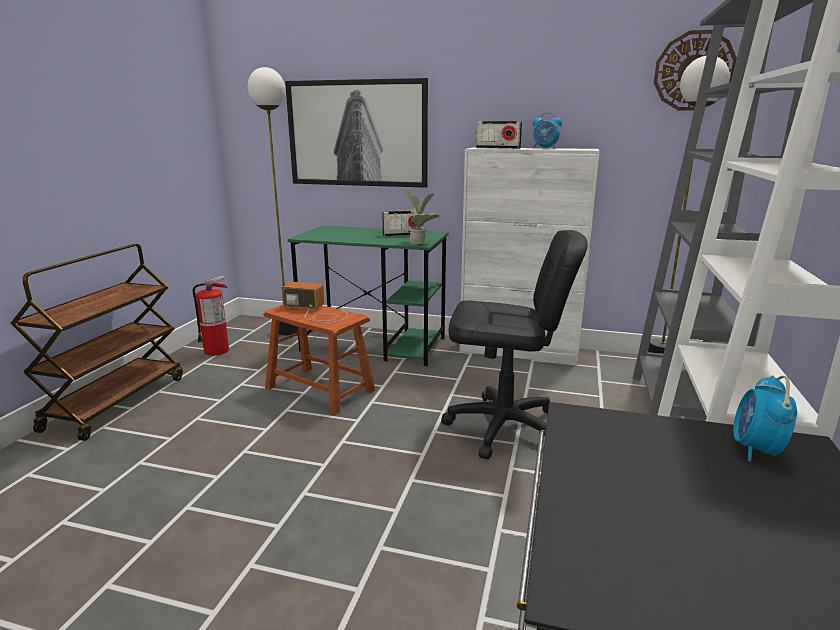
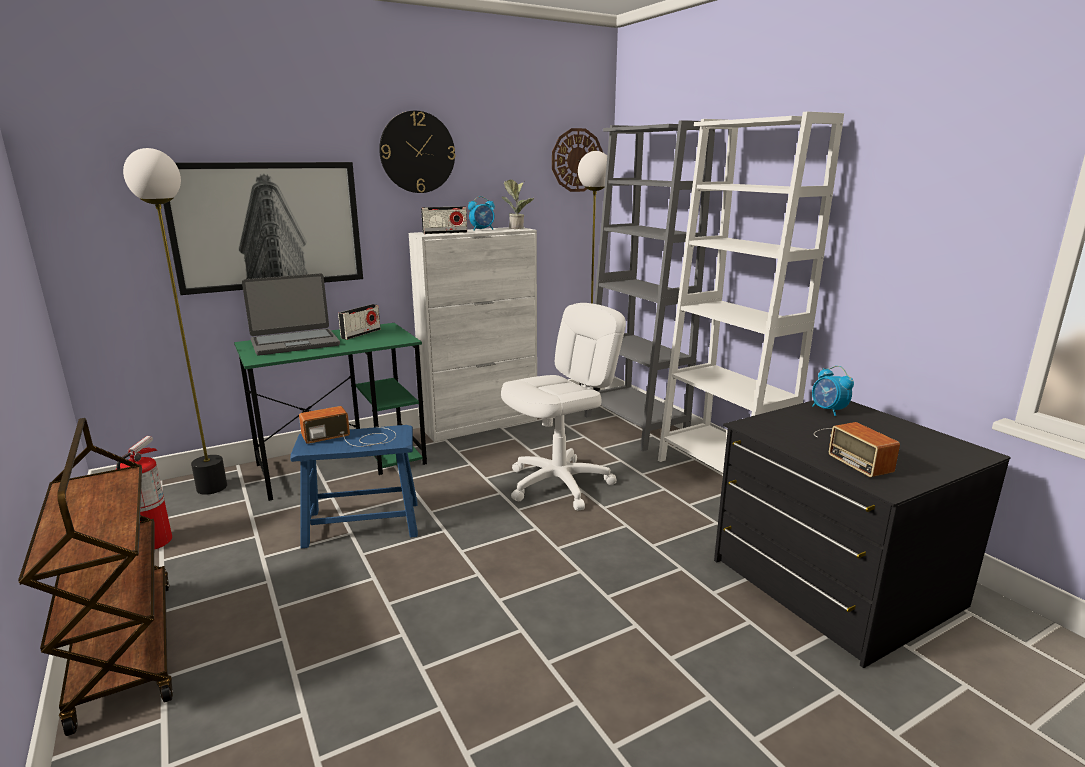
camera: 45 degrees left, 0 degrees up
brown stool [263,305,375,415] -> blue stool [290,425,418,548]
potted plant [406,192,439,245] -> potted plant moved to [502,179,534,229]
black office chair [441,230,588,459] -> white office chair [501,303,626,511]
none -> laptop [242,273,340,356]
none -> wall clock [379,111,455,193]
none -> radio [814,422,900,477]

